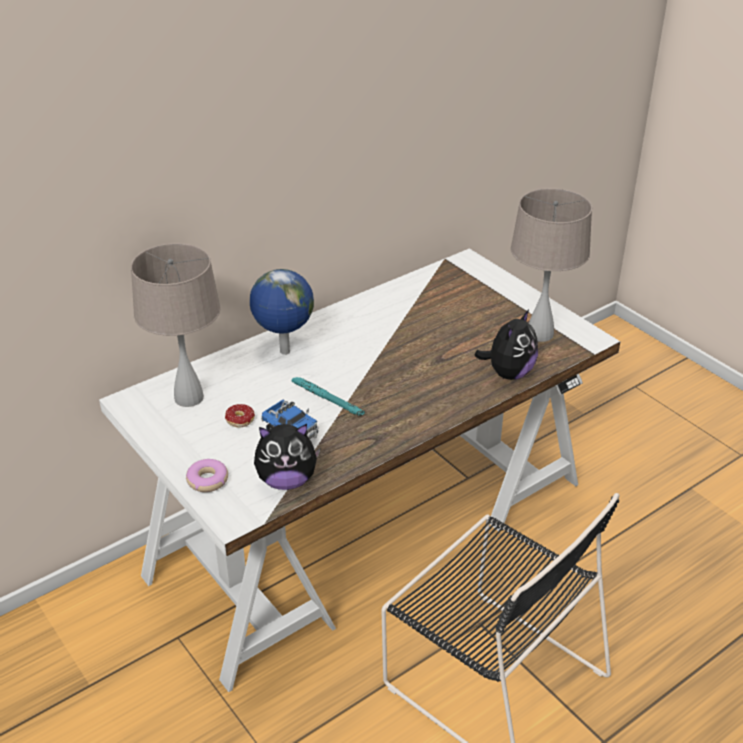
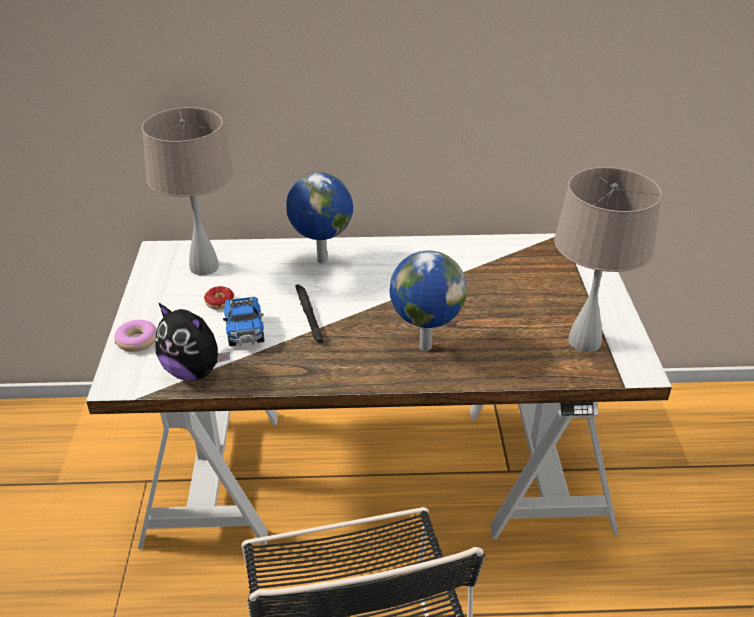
camera: 35 degrees right, 0 degrees up
turquoise flashlight [292,377,365,416] -> black flashlight [295,284,324,344]
plush toy [474,309,538,380] -> none
none -> globe [390,250,467,351]

